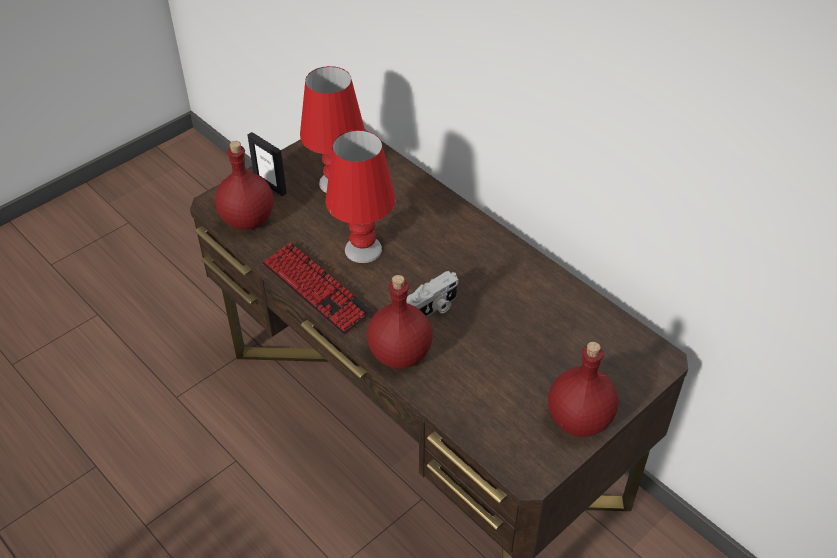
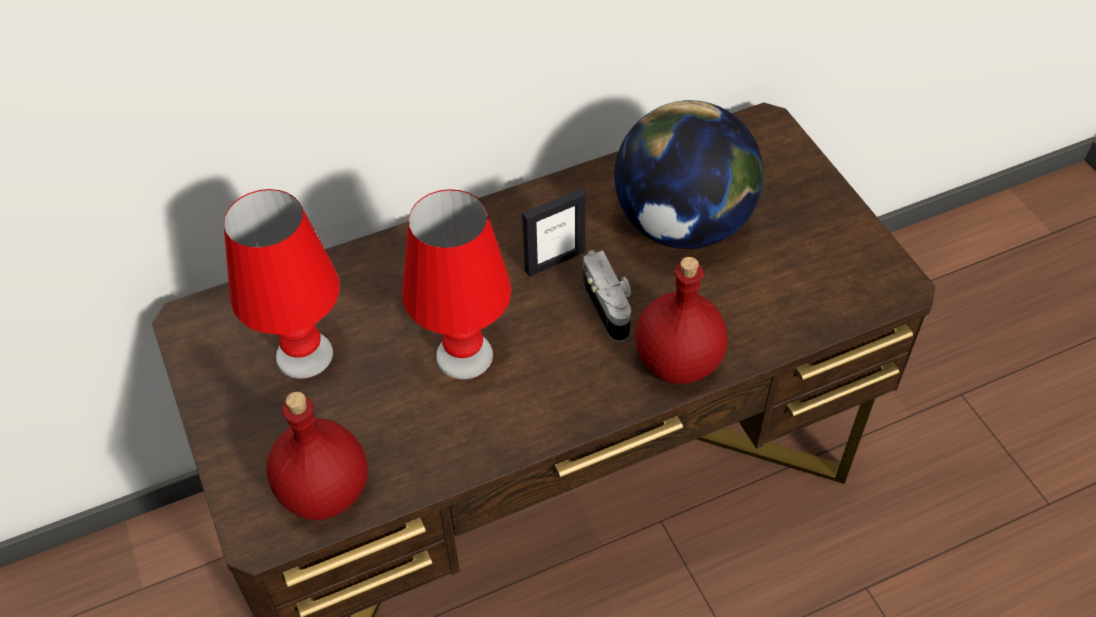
camera: 70 degrees left, 5 degrees up
picture frame [247,132,287,197] -> picture frame moved to [522,188,586,277]
keyboard [262,242,373,335] -> none
red bottle [548,342,618,437] -> none
none -> globe [614,100,763,249]

